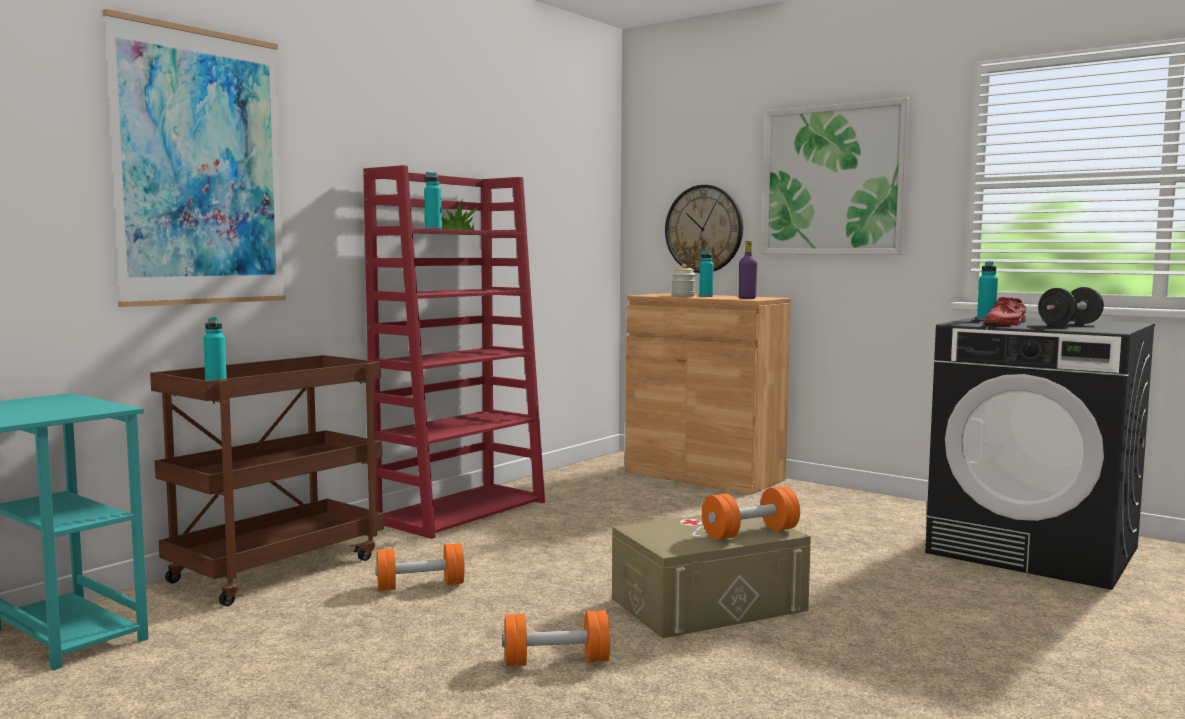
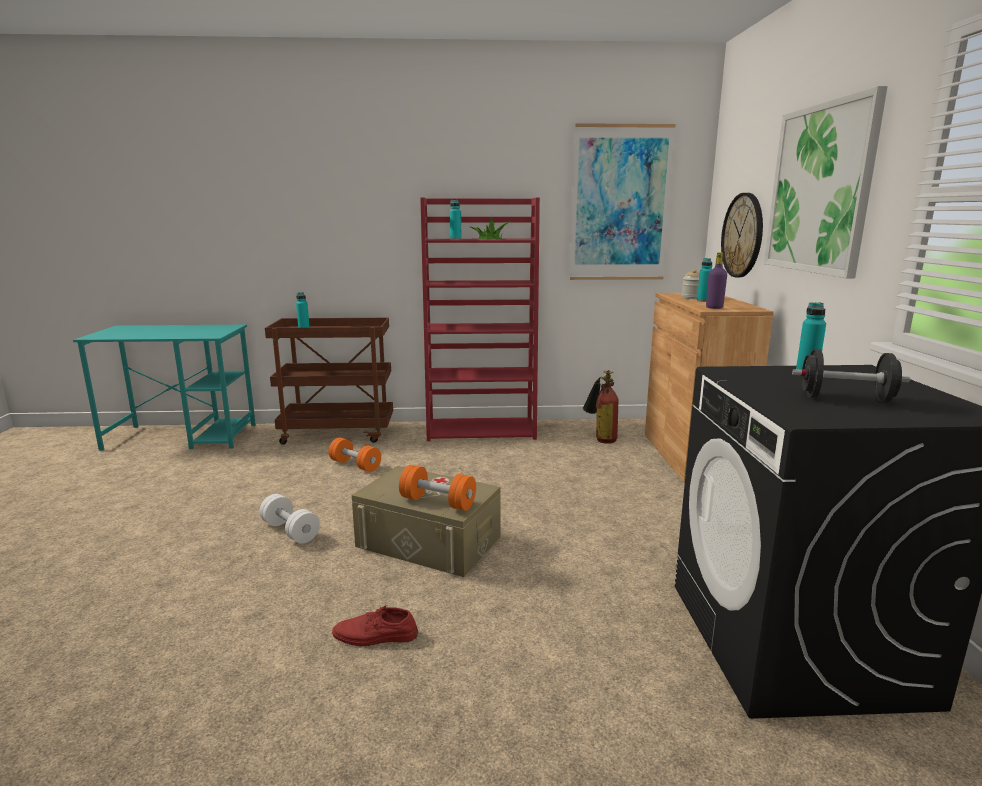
camera: 50 degrees right, 10 degrees up
picture [103,9,286,307] -> picture moved to [569,123,676,280]
orange dumbbell [503,610,610,666] -> white dumbbell [259,494,320,543]
red shoe [984,297,1026,325] -> red shoe moved to [332,604,418,646]
none -> fire extinguisher [583,370,619,444]

